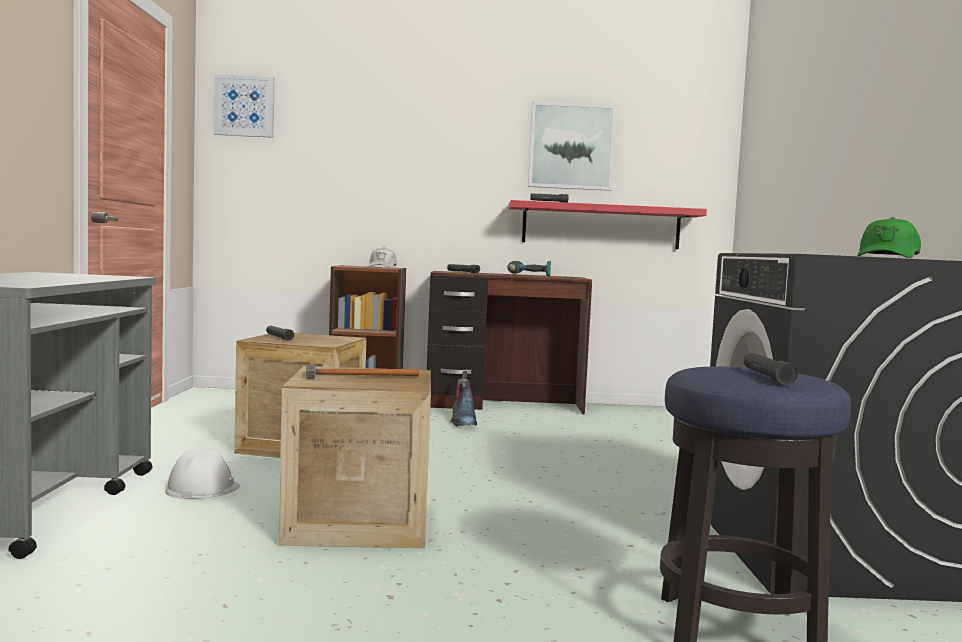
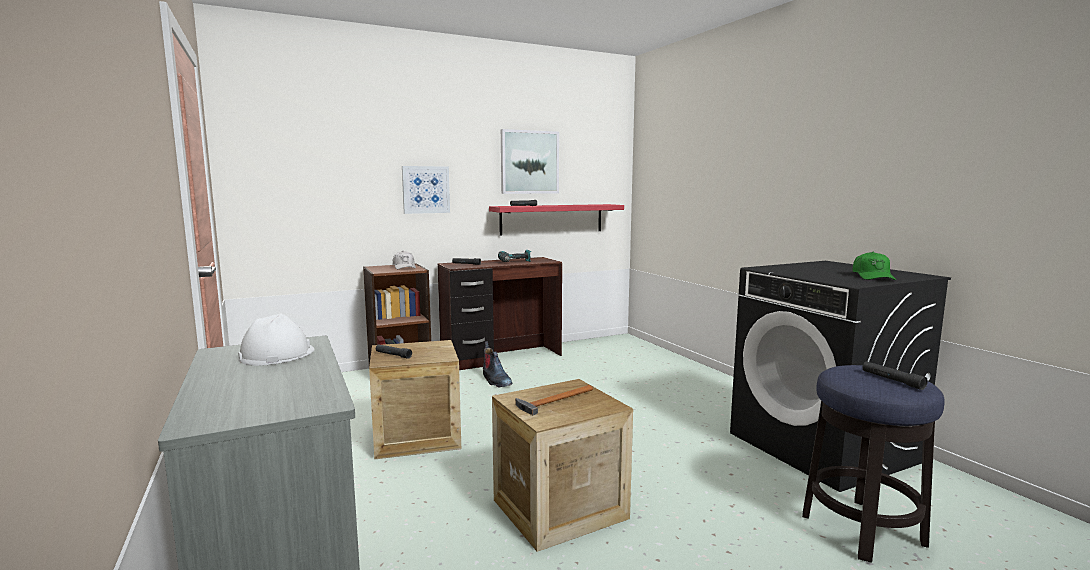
camera: 25 degrees left, 5 degrees up
white hard hat [165,448,240,499] -> white hard hat moved to [238,314,315,366]
picture [213,74,275,138] -> picture moved to [402,166,450,214]

